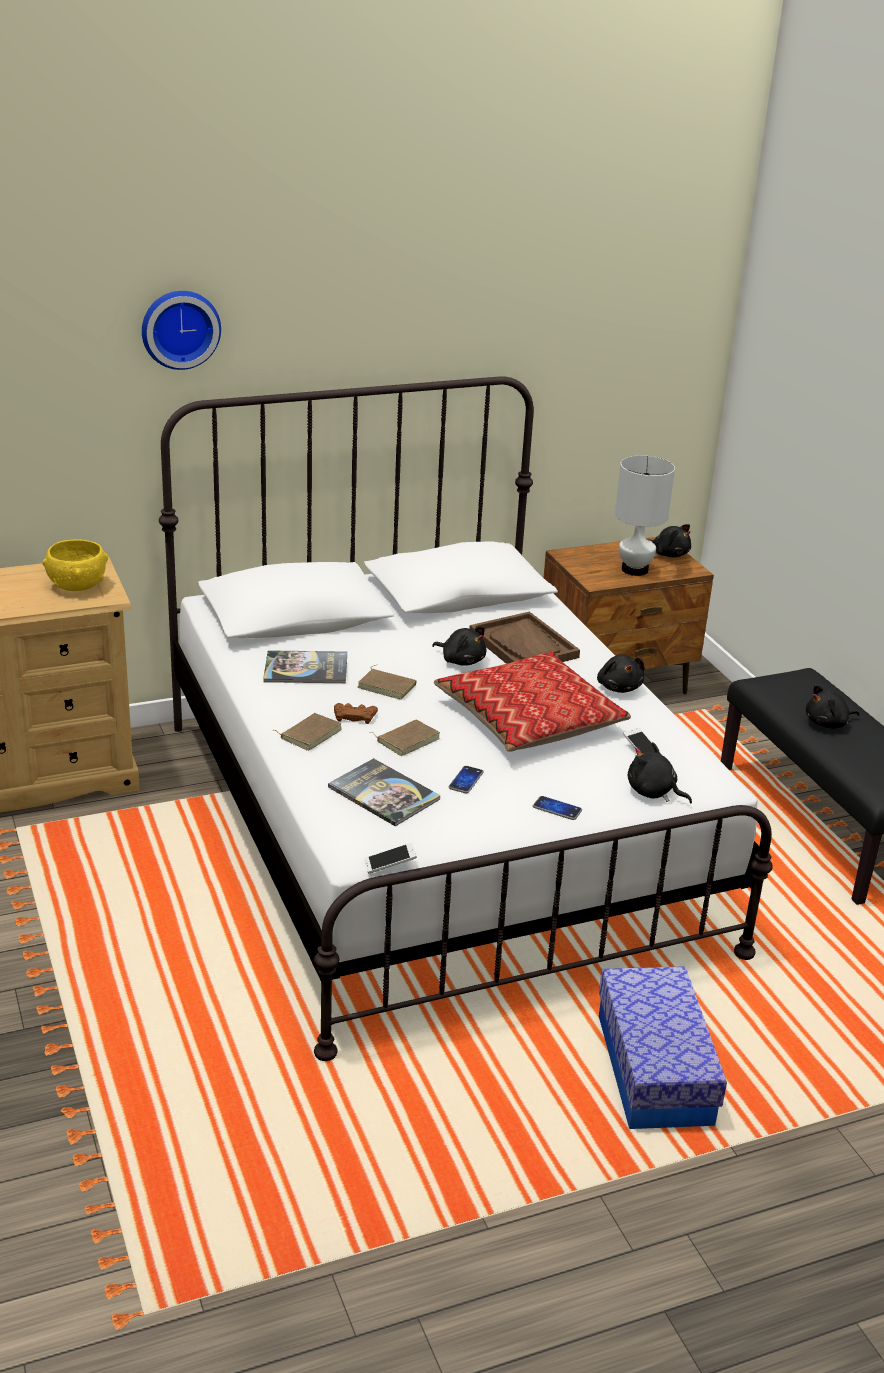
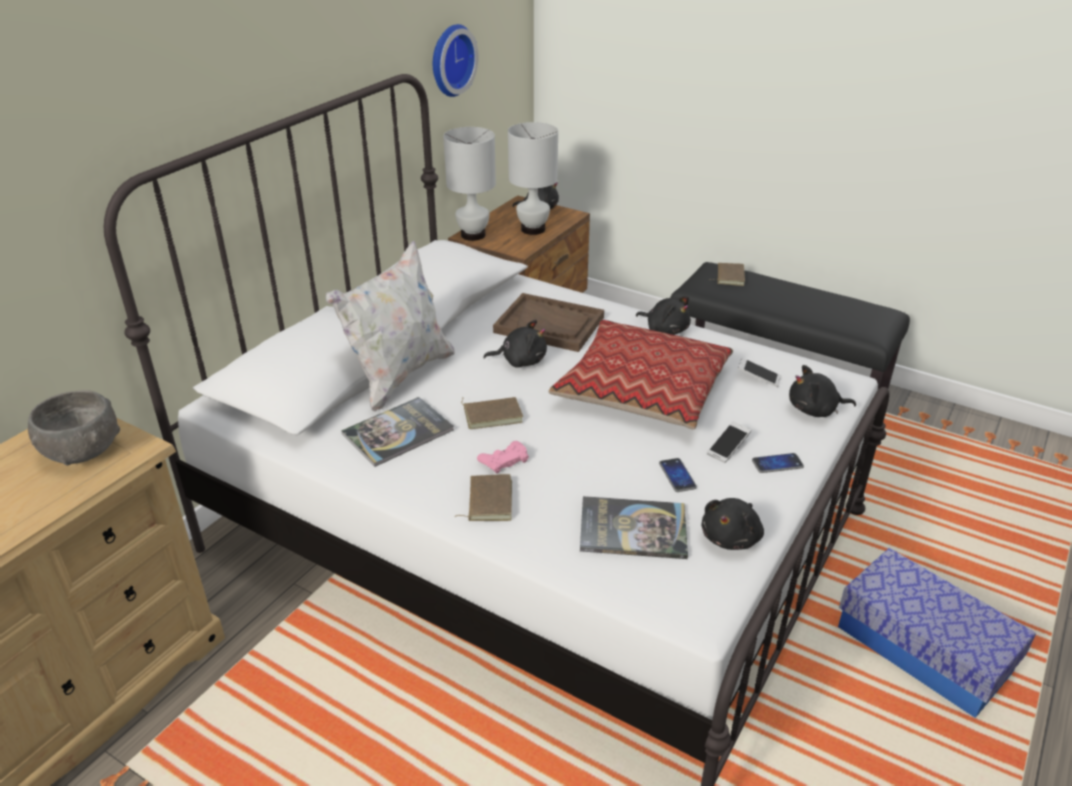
camera: 35 degrees left, 5 degrees up
yellow bowl [43,539,108,591] -> grey bowl [28,390,120,465]
wall clock [142,291,221,370] -> wall clock moved to [433,24,479,97]
brown game controller [334,703,378,724] -> pink game controller [477,441,529,473]
phone [364,843,417,874] -> phone moved to [707,421,751,463]
brown book [371,719,440,756] -> brown book moved to [709,263,745,286]
black plush toy [806,685,859,729] -> black plush toy moved to [701,498,764,550]
none -> white pillow [326,241,455,412]
none -> white table lamp [443,127,496,241]

